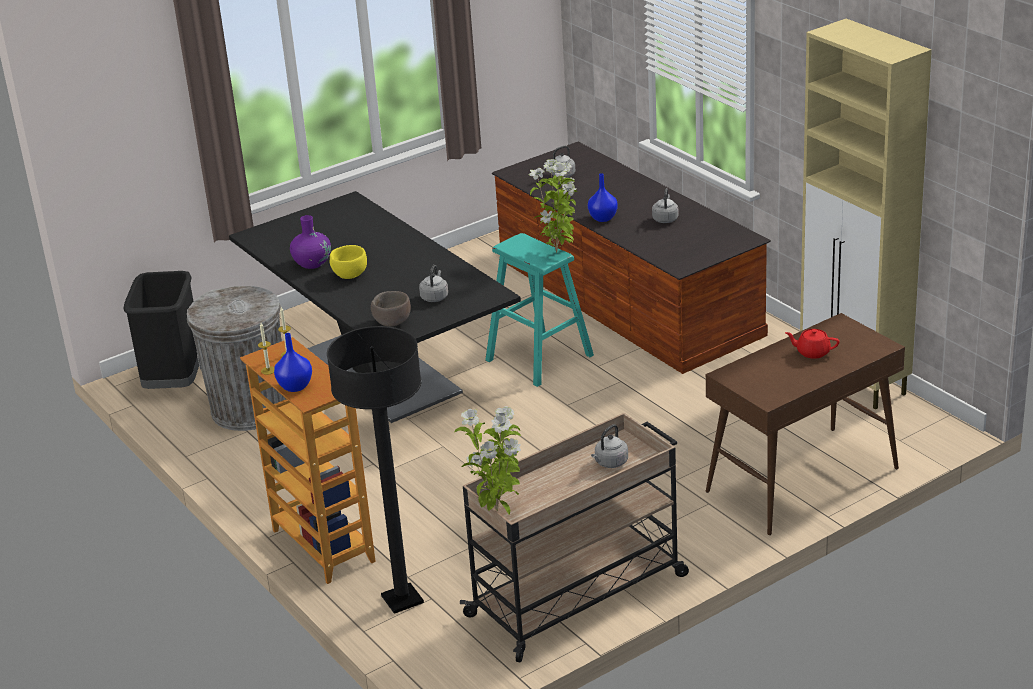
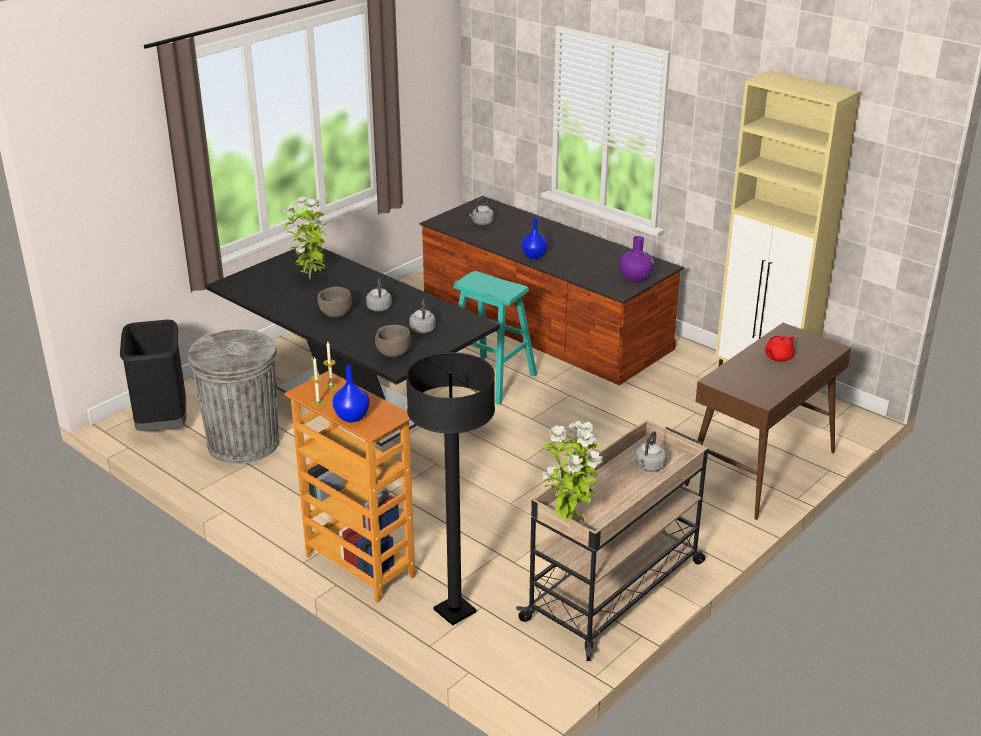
camera: 15 degrees left, 0 degrees up
purple vase [290,215,331,269] -> purple vase moved to [619,236,655,282]
yellow bowl [330,245,367,279] -> brown bowl [317,287,352,318]
potted plant [529,159,578,253] -> potted plant moved to [282,197,326,280]
grey kettle [652,188,679,223] -> grey kettle moved to [366,278,392,312]
red teapot [785,329,839,359] -> red teapot turned 45 degrees counterclockwise [765,336,795,362]

